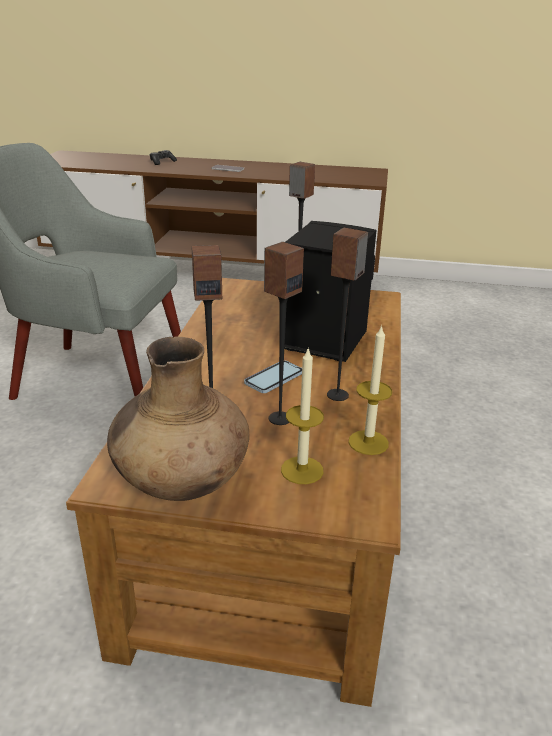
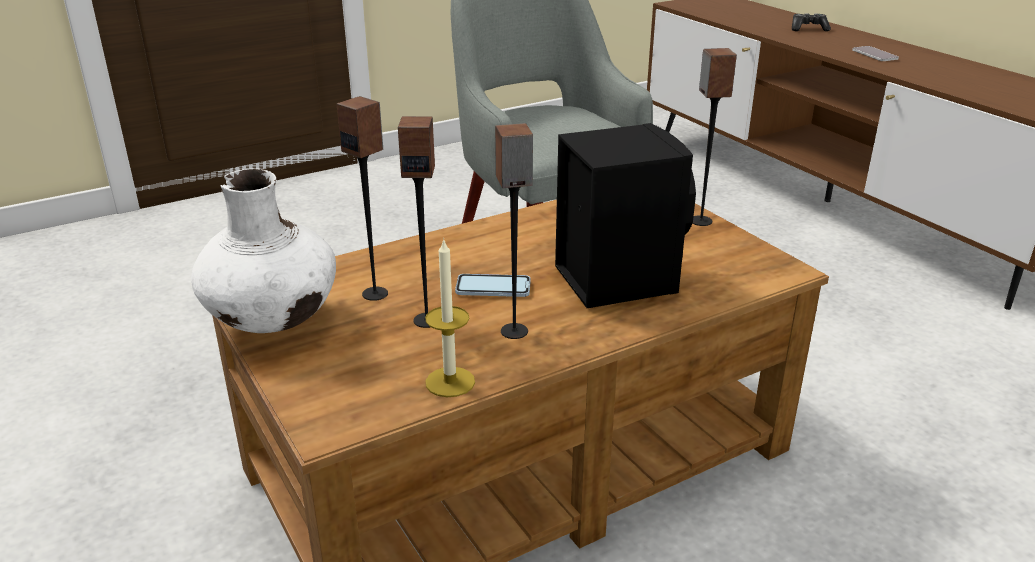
camera: 50 degrees right, 0 degrees up
brown vase [107,336,249,501] -> white vase [191,168,336,333]
candle [281,349,324,484] -> none

